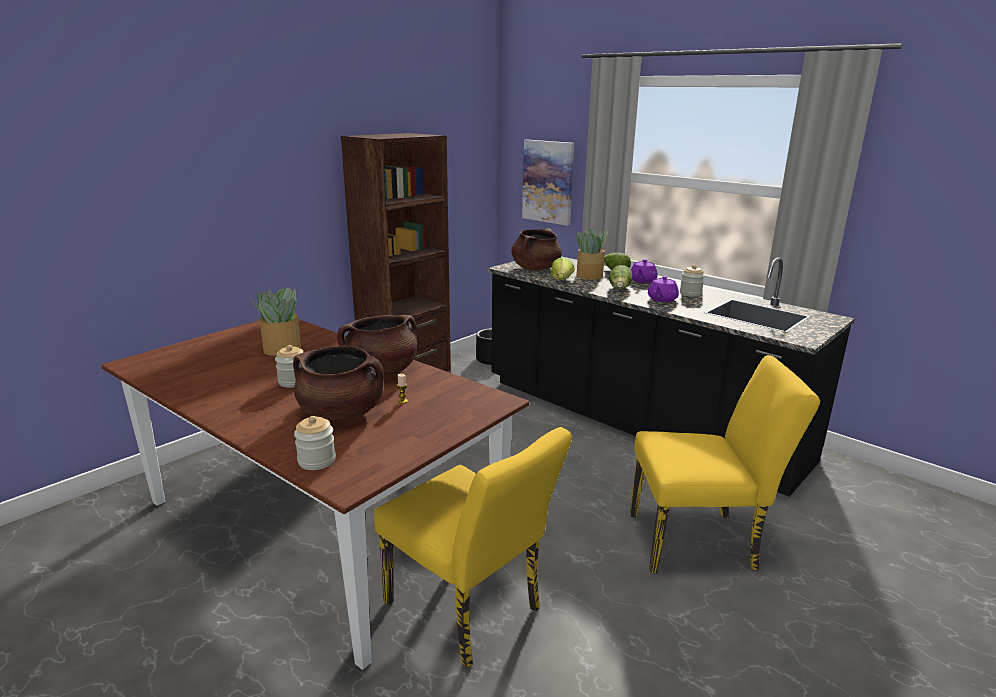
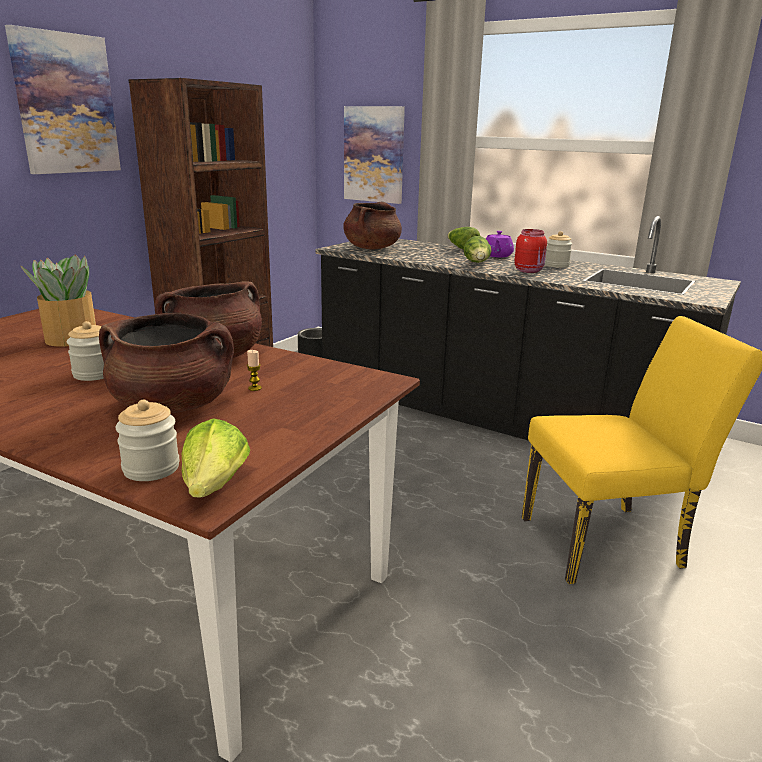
camera: 10 degrees left, 0 degrees up
yellow chair [374,427,572,668] -> none
lettuce [551,257,575,280] -> lettuce moved to [182,419,250,497]
potted plant [577,228,608,280] -> none
purple teapot [648,276,679,302] -> red jar [514,229,547,273]
none -> picture [5,25,121,174]

